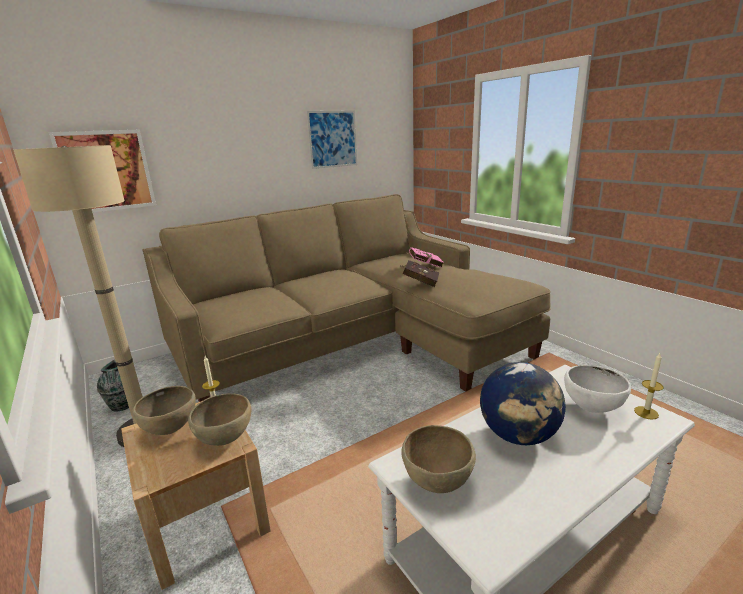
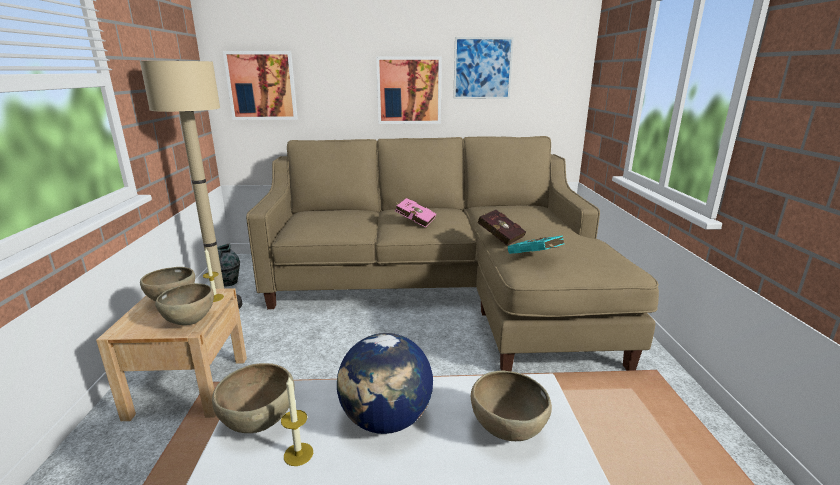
camera: 30 degrees right, 0 degrees up
pink book [407,247,444,268] -> pink book moved to [395,198,436,228]
white bowl [564,365,631,413] -> brown bowl [471,370,552,441]
candle [634,353,664,420] -> candle moved to [281,377,313,466]
none -> picture [376,56,442,124]
none -> turquoise book [508,236,564,254]

